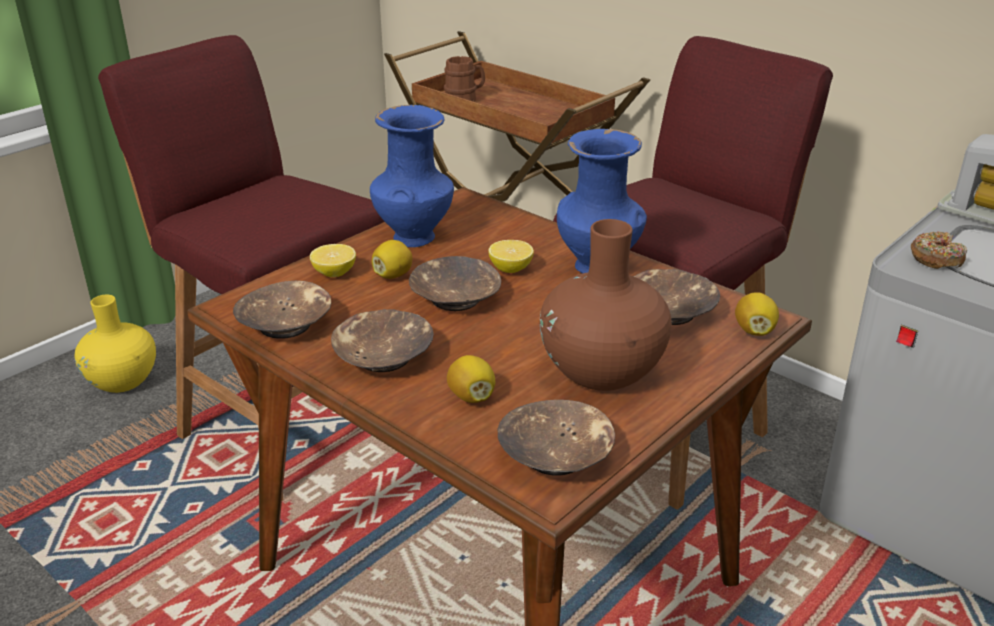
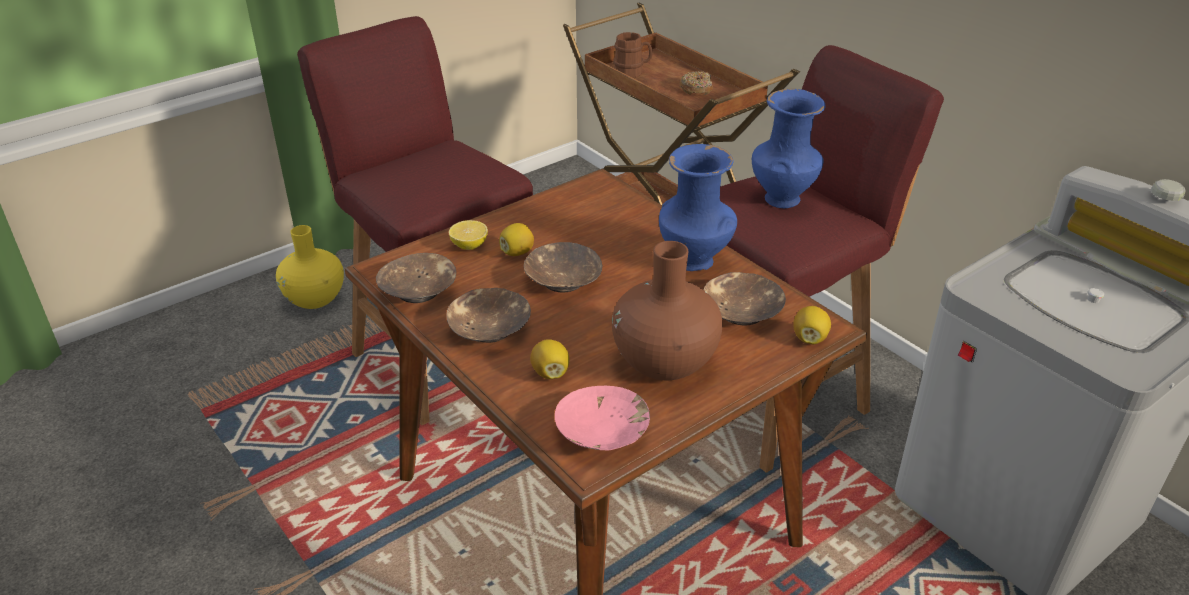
camera: 10 degrees right, 5 degrees up
blue vase [370,105,454,247] -> blue vase moved to [752,89,826,208]
lemon [488,240,534,273] -> none
brown bowl [498,400,615,476] -> pink bowl [555,386,650,451]
donut [911,232,967,269] -> donut moved to [680,71,712,95]

